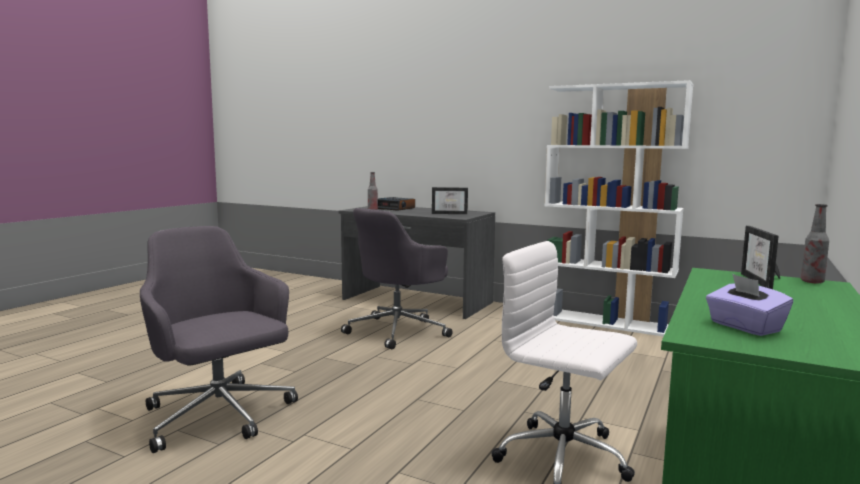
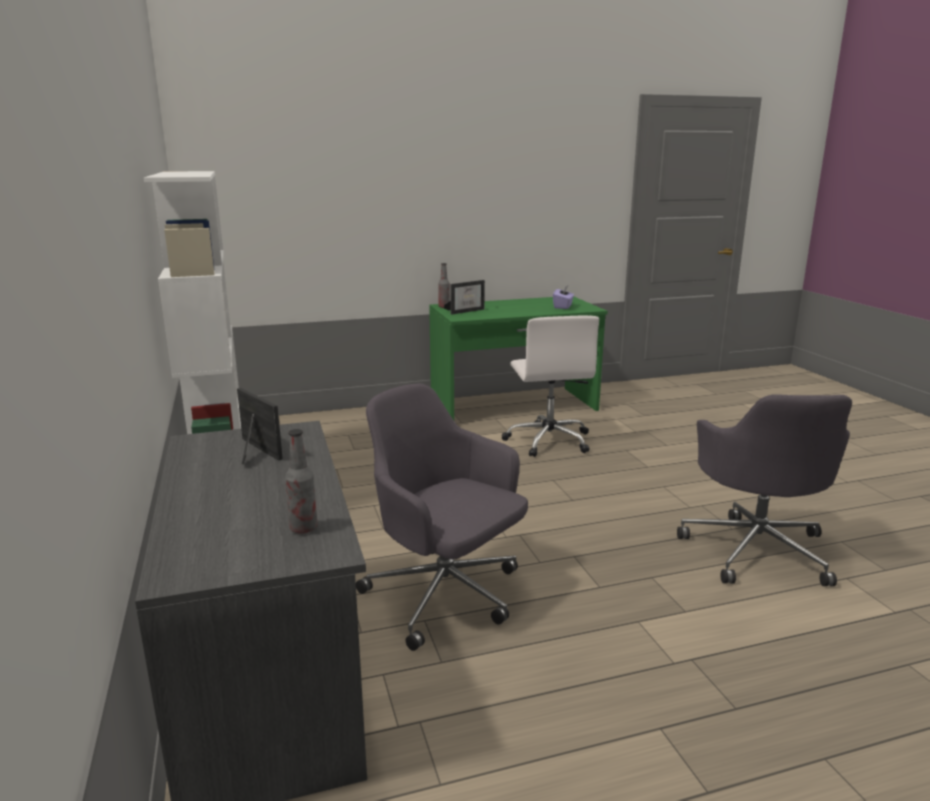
camera: 135 degrees left, 10 degrees up
grey office chair [341,208,453,349] -> grey office chair turned 135 degrees counterclockwise [356,384,528,651]
alarm clock [378,197,415,211] -> none

